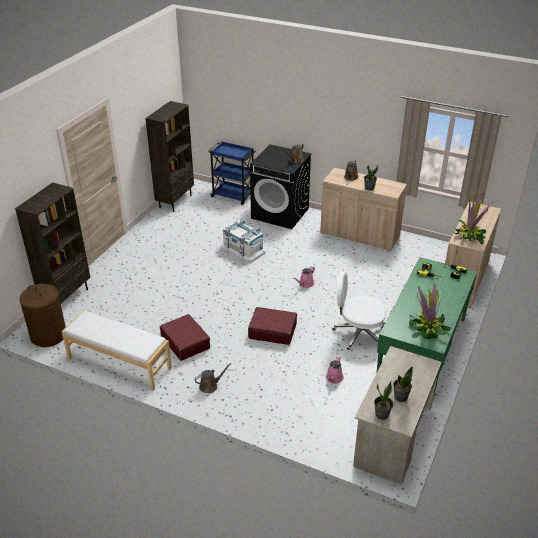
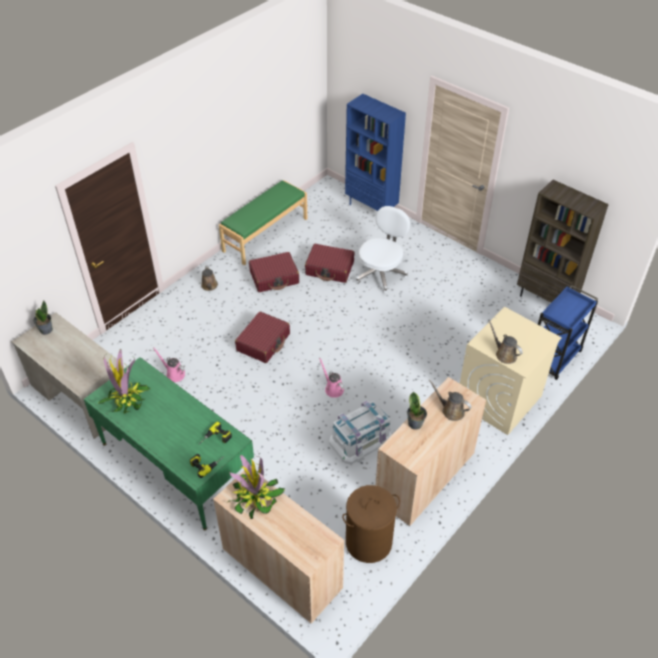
camera: 105 degrees right, 10 degrees up
brown bookcase [15,182,90,313] -> blue bookcase [345,94,406,211]
brown laundry basket [20,284,66,347] -> brown laundry basket moved to [342,485,400,563]
white bench [61,311,172,391] -> green bench [219,180,307,265]
white storage box [221,219,265,263] -> white storage box moved to [329,400,392,464]
black washing machine [250,144,311,229] -> beige washing machine [460,307,562,435]
white office chair [332,271,386,350] -> white office chair moved to [356,206,410,293]
potted plant [393,367,413,402] -> none
none -> red suitcase [305,244,354,283]

